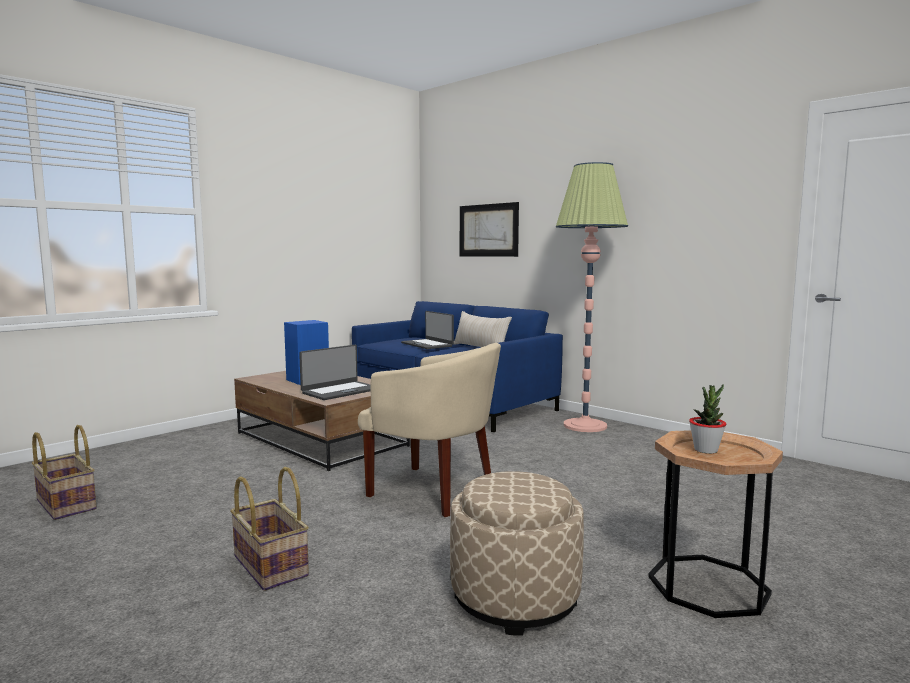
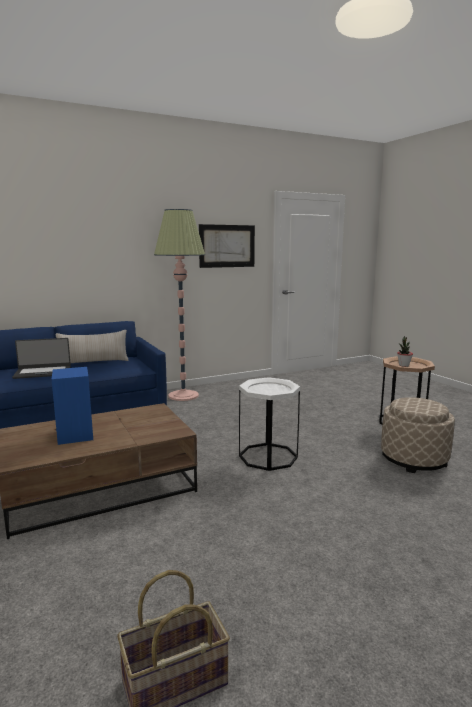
camera: 70 degrees left, 5 degrees up
basket [230,467,309,591] -> none
laptop [299,345,371,400] -> none
beige armchair [358,343,501,517] -> white side table [239,377,300,471]
picture [460,202,519,257] -> picture moved to [199,224,255,268]

